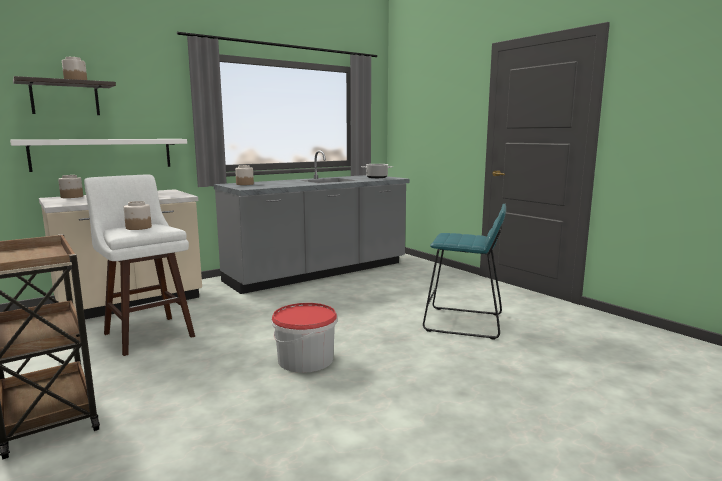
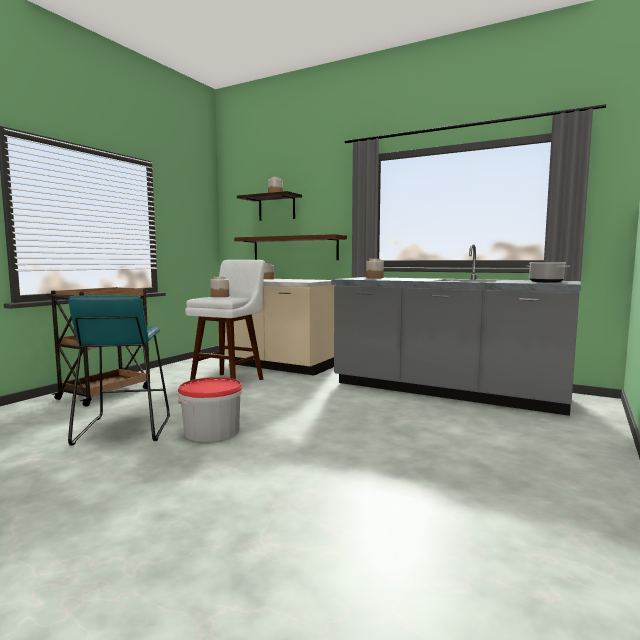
camera: 65 degrees right, 5 degrees down
white shelf [10,139,187,172] -> brown shelf [234,234,347,260]
turquoise stool [423,204,506,340] -> turquoise stool moved to [68,295,170,446]

